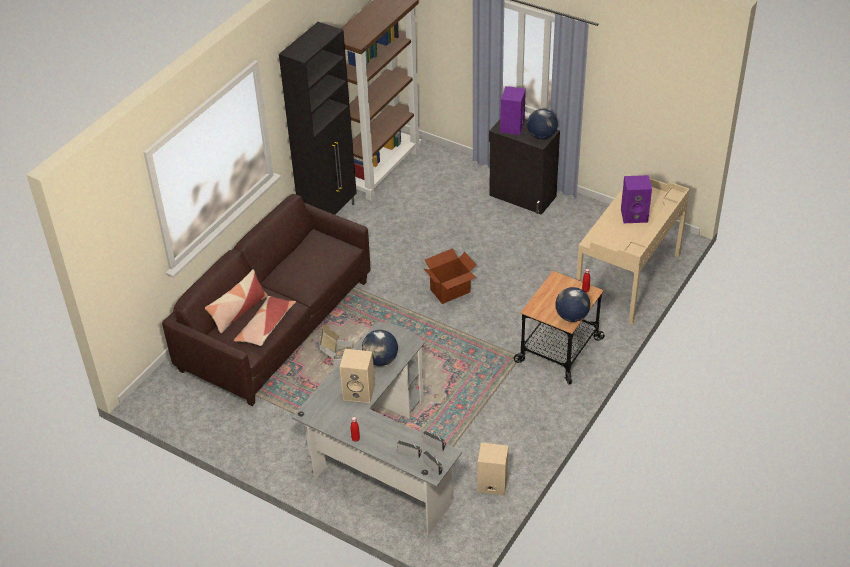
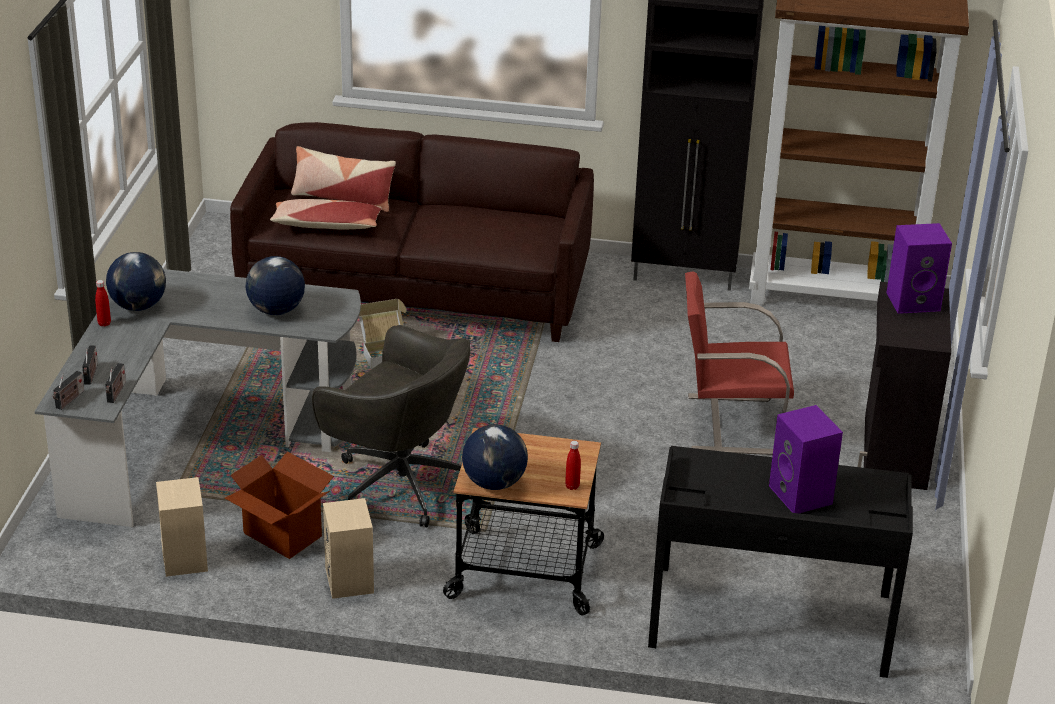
camera: 65 degrees right, 10 degrees down
beige speaker [340,349,375,403] -> beige speaker moved to [323,498,374,599]
cardboard box [423,248,476,304] -> cardboard box moved to [225,452,334,559]
globe [527,109,558,140] -> globe moved to [106,252,166,311]
beige desk [576,178,690,324] -> black desk [648,446,913,678]
none -> grey office chair [312,325,470,527]
none -> red chair [685,271,794,455]

